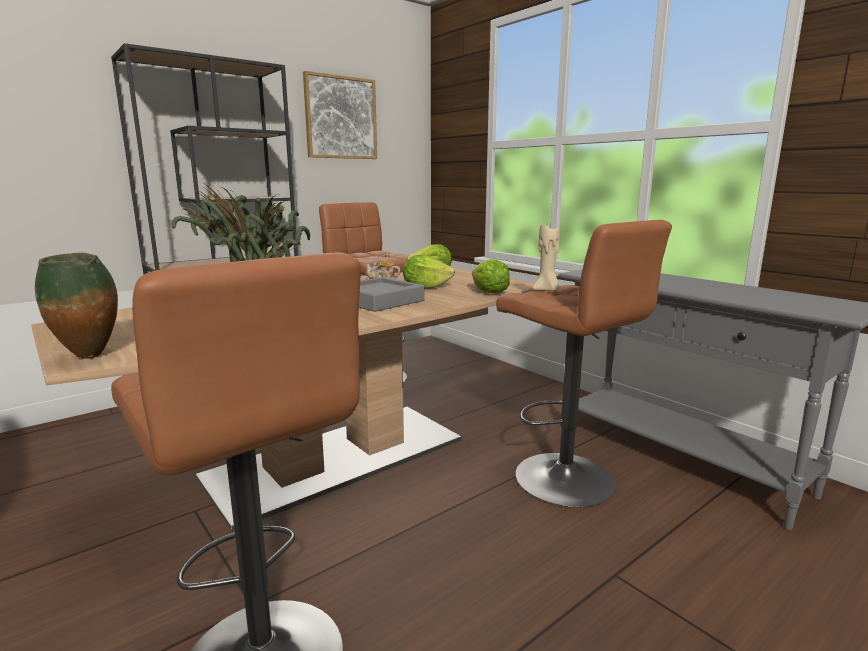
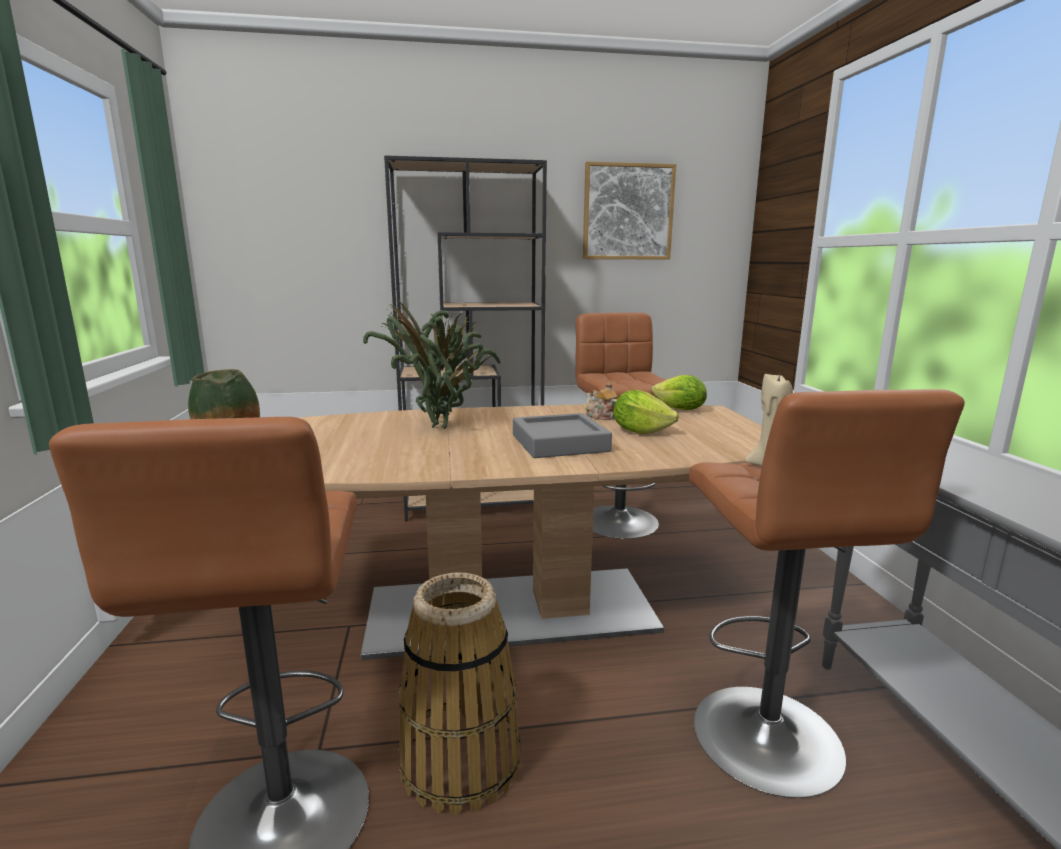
camera: 30 degrees right, 0 degrees up
lettuce [472,259,510,293] -> none
none -> basket [398,572,521,815]

